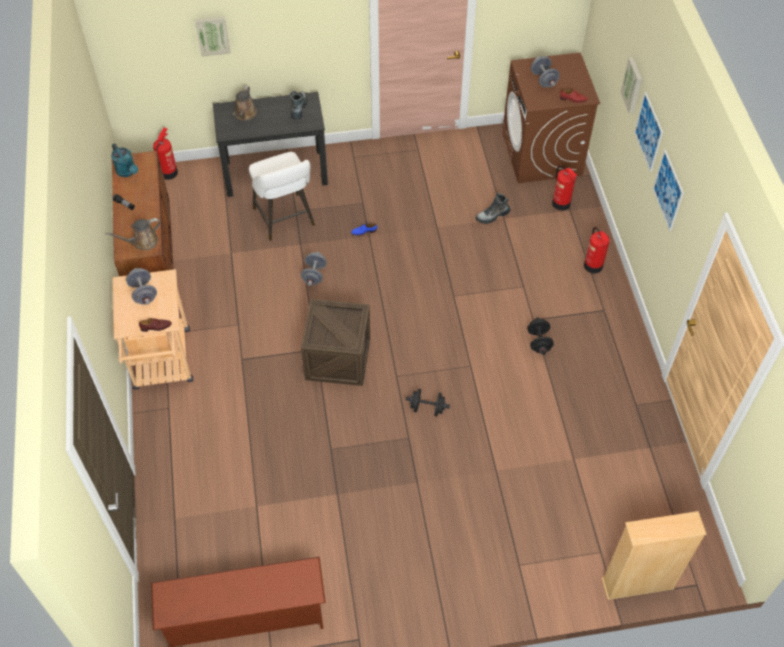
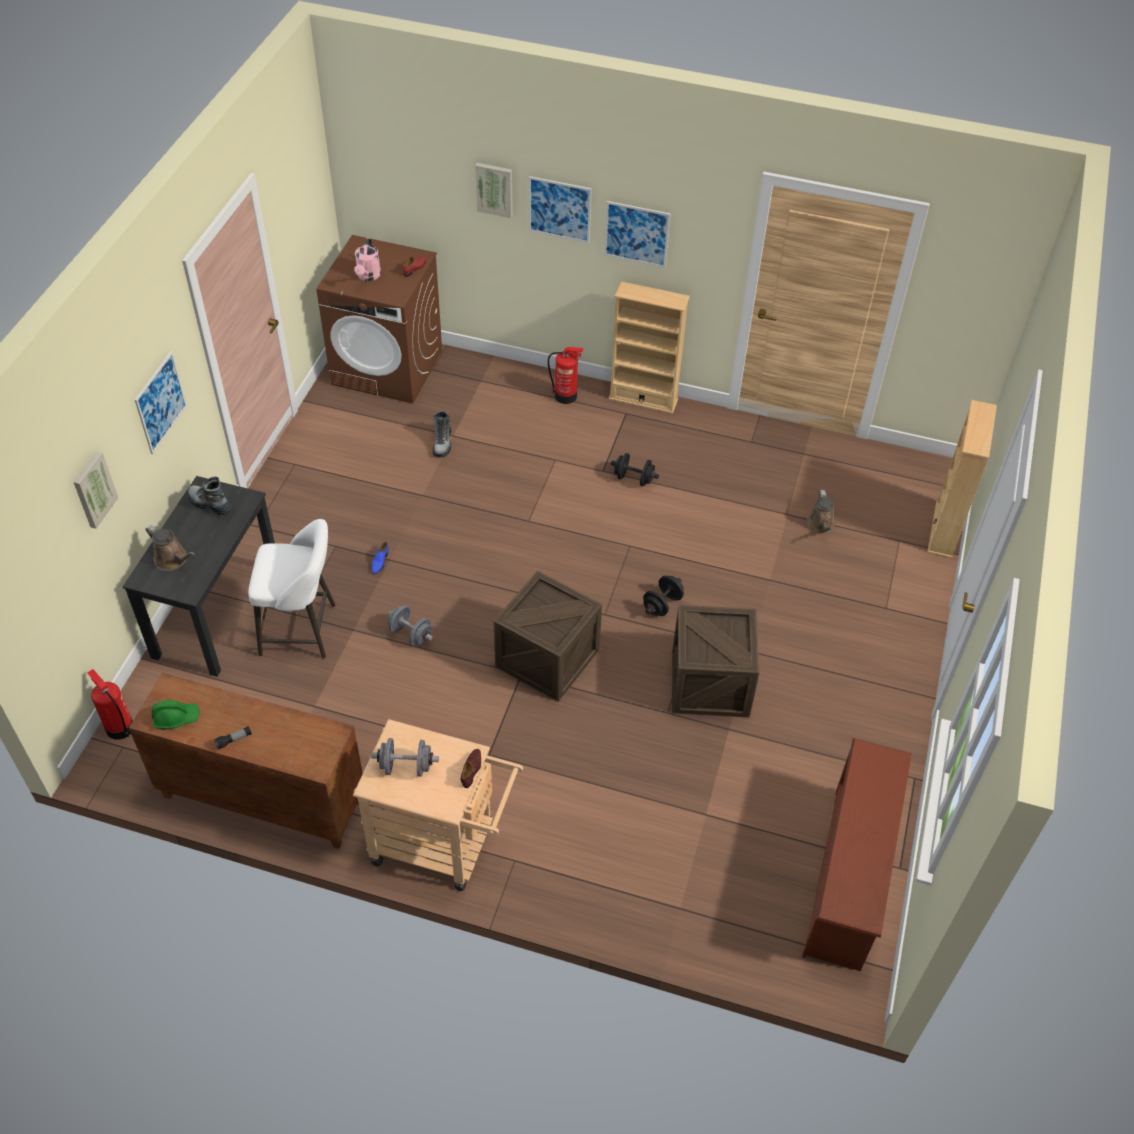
camera: 65 degrees left, 5 degrees down
brown watering can [105,218,160,250] -> brown watering can moved to [806,490,835,534]
turquoise watering can [111,143,138,177] -> green hard hat [152,700,199,730]
grey dumbbell [531,56,560,87] -> pink watering can [354,238,381,281]
fire extinguisher [552,166,578,211] -> none
none -> picture [135,351,187,454]
none -> beige bookcase [609,281,690,414]
none -> crate [672,605,759,718]

